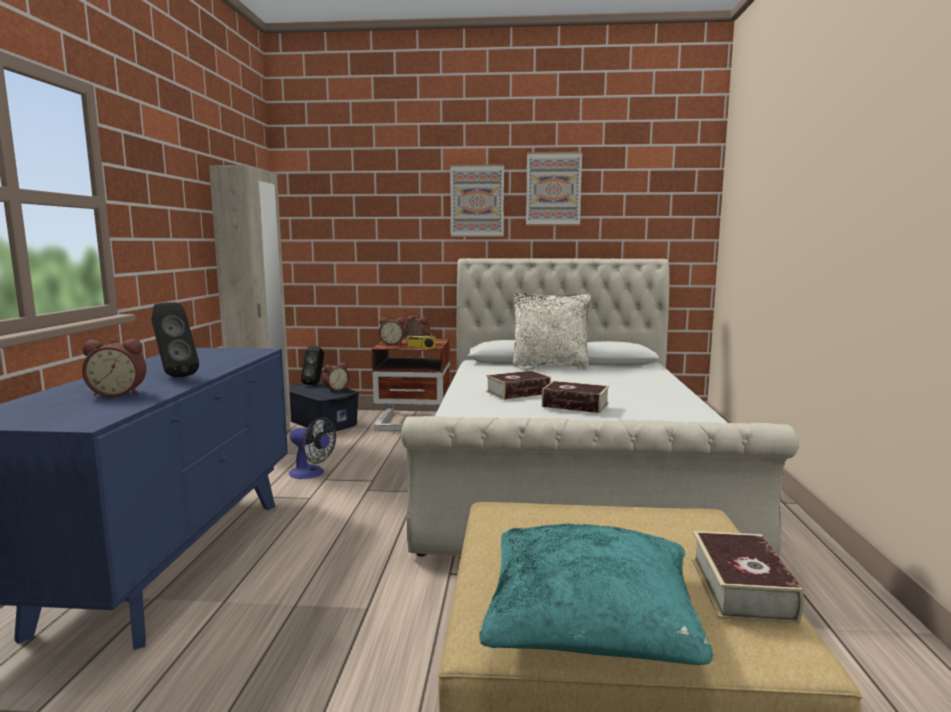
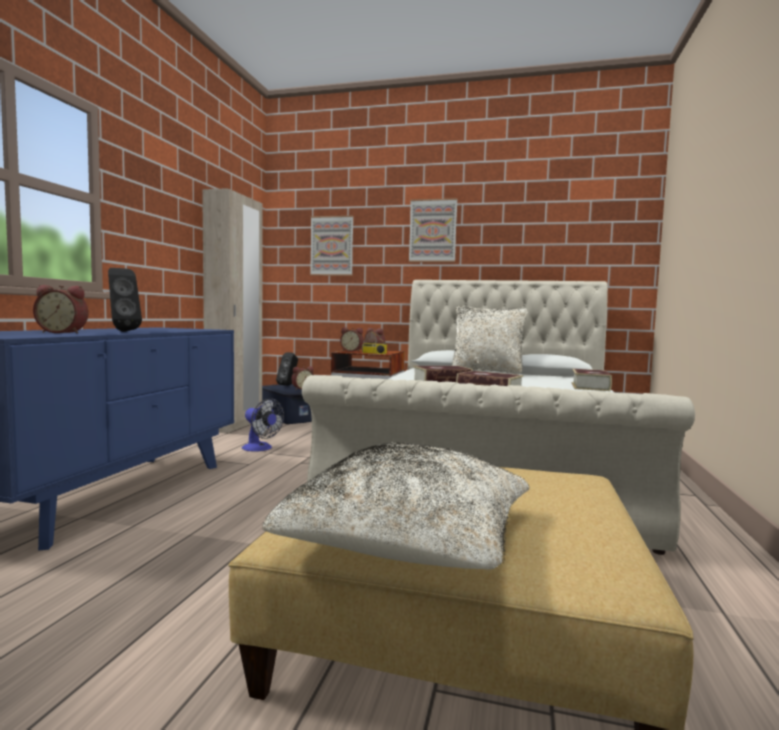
camera: 10 degrees right, 5 degrees down
turquoise pillow [479,524,715,665] -> beige pillow [262,442,530,570]
picture [526,152,582,226] -> picture moved to [310,215,354,276]
book [691,531,804,624] -> book moved to [572,369,612,391]

